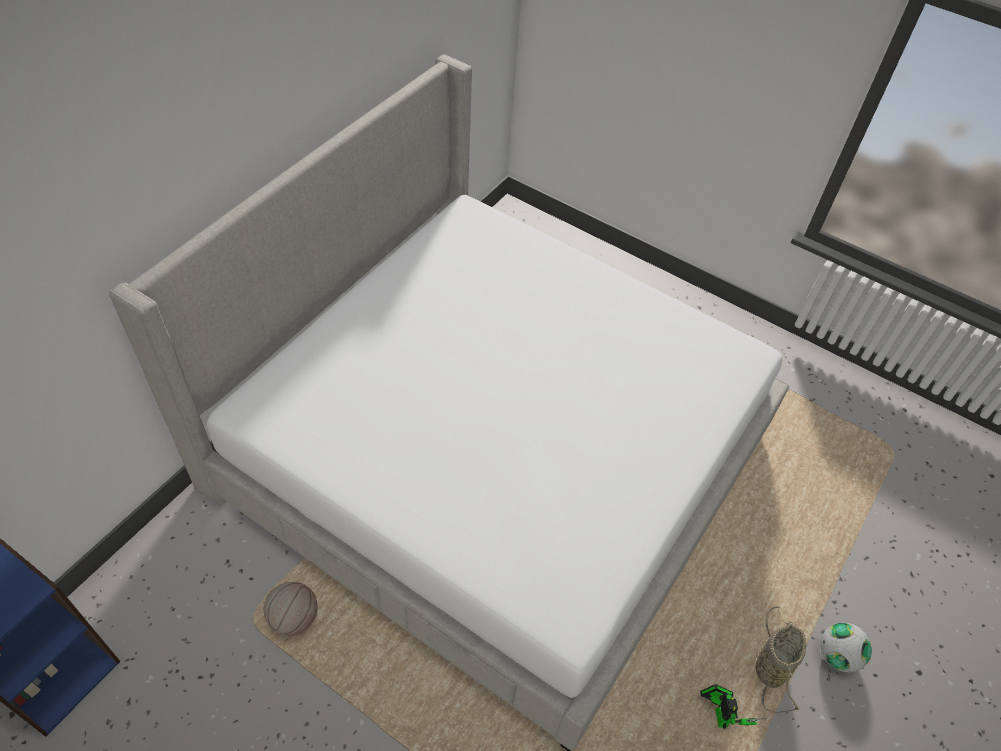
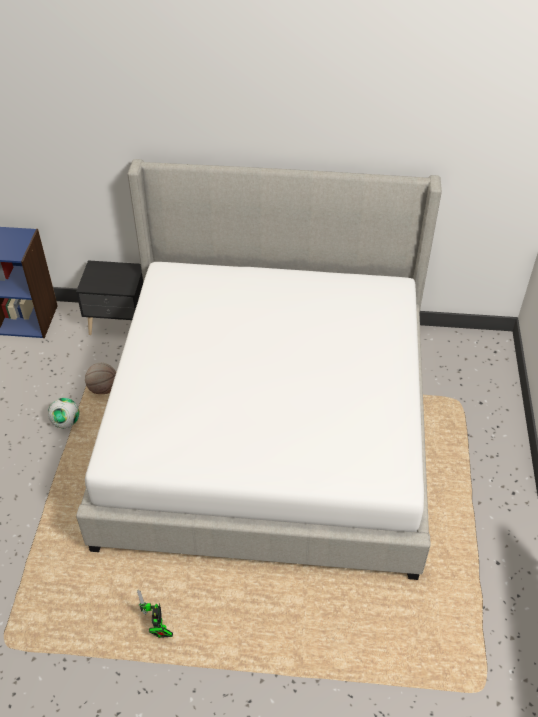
camera: 65 degrees right, 5 degrees down
toy robot [700,684,767,729] -> toy robot turned 120 degrees clockwise [137,590,173,638]
basket [756,606,806,713] -> none
football [820,623,872,672] -> football moved to [48,398,79,428]
none -> black nightstand [76,260,143,335]

